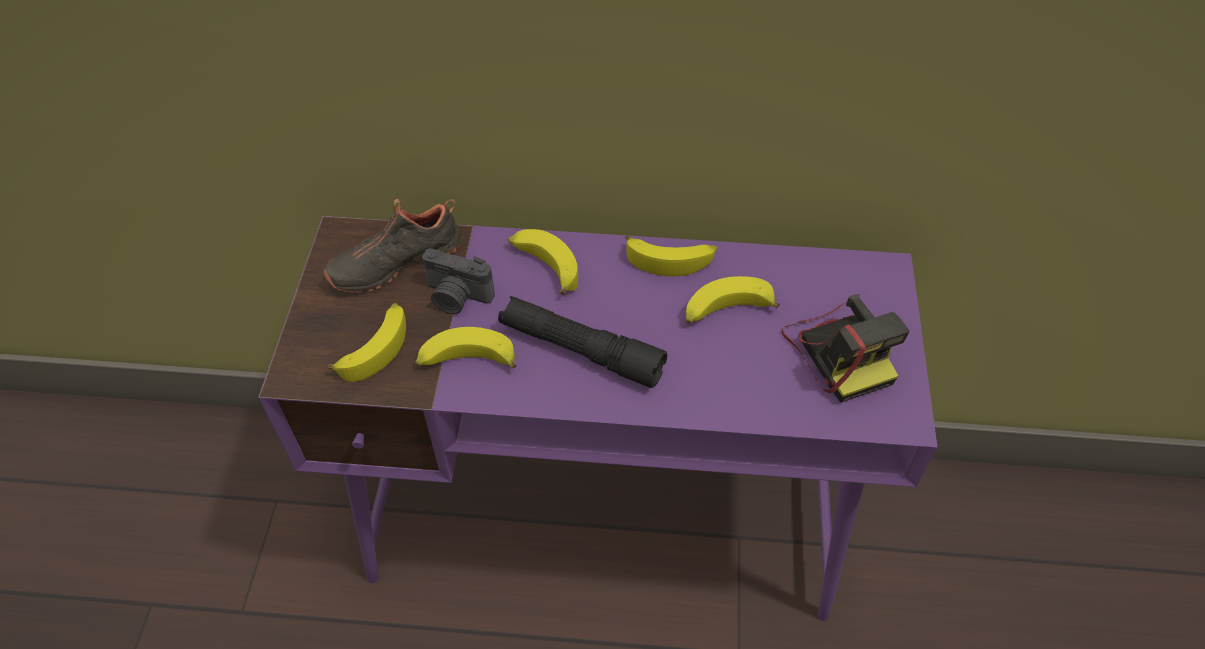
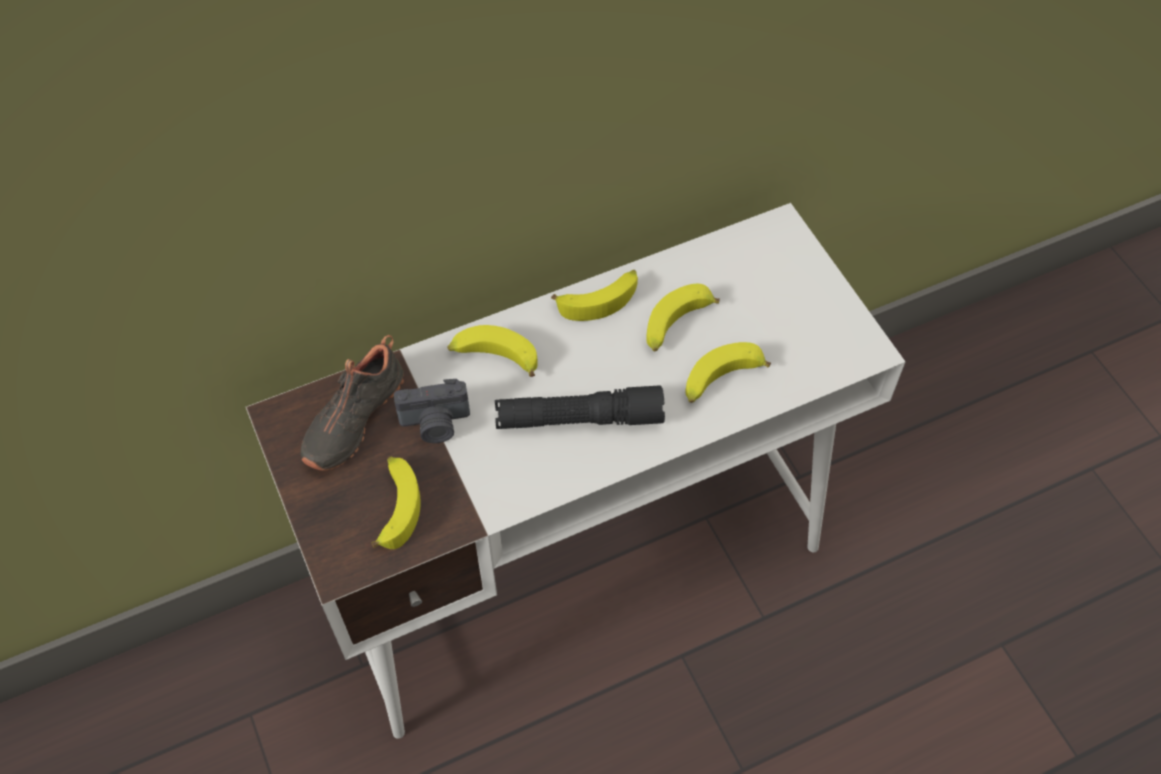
camera: 30 degrees left, 5 degrees up
purple desk [258,216,938,621] -> white desk [246,203,905,739]
banana [415,327,517,368] -> banana moved to [685,342,771,403]
camera [781,294,910,403] -> none

